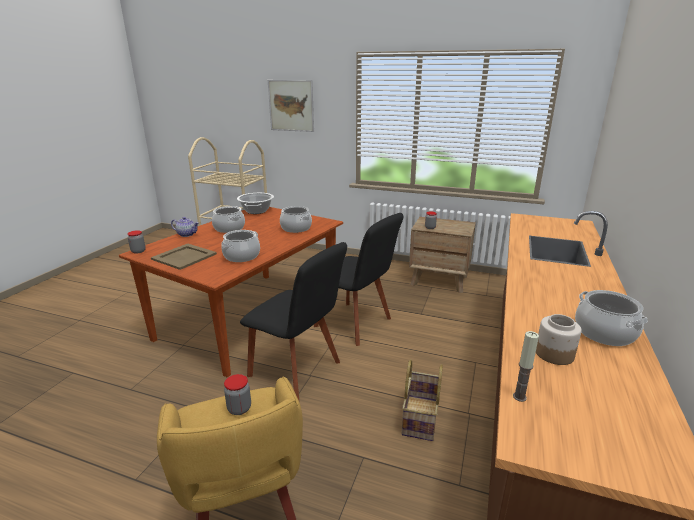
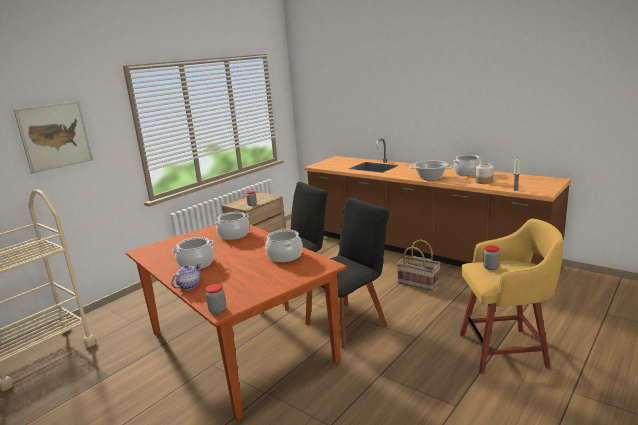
camera: 70 degrees left, 5 degrees down
beige tray [151,244,217,270] -> none
cooking pot [237,193,274,214] -> cooking pot moved to [410,160,452,180]

